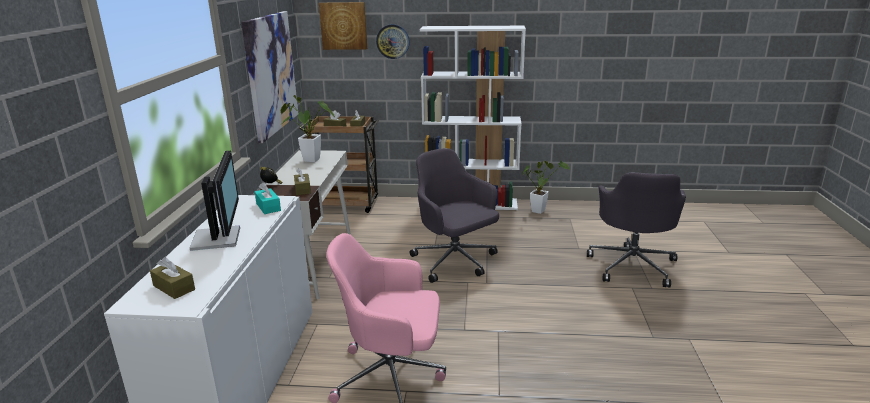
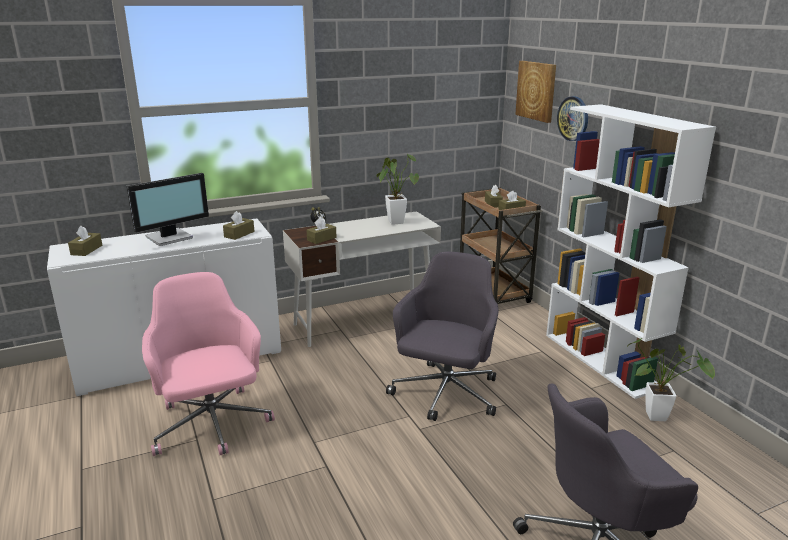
camera: 60 degrees right, 0 degrees up
picture [241,11,298,143] -> none
turquoise tissue box [255,182,281,214] -> brown tissue box [223,211,255,240]

